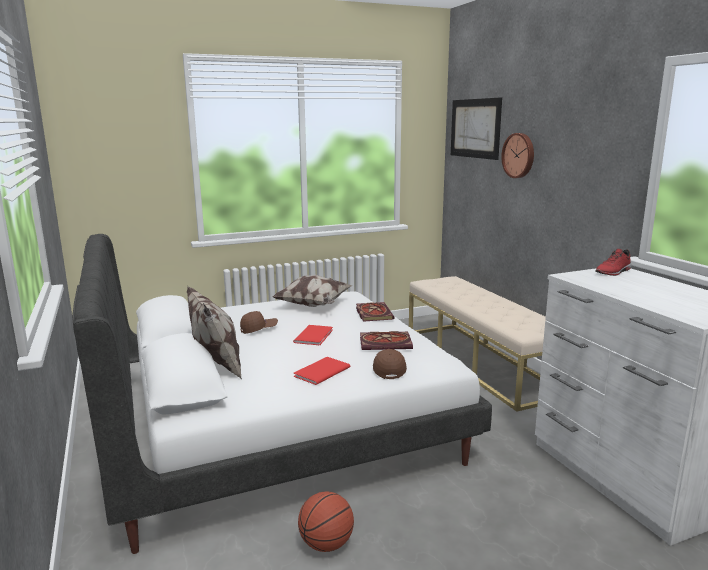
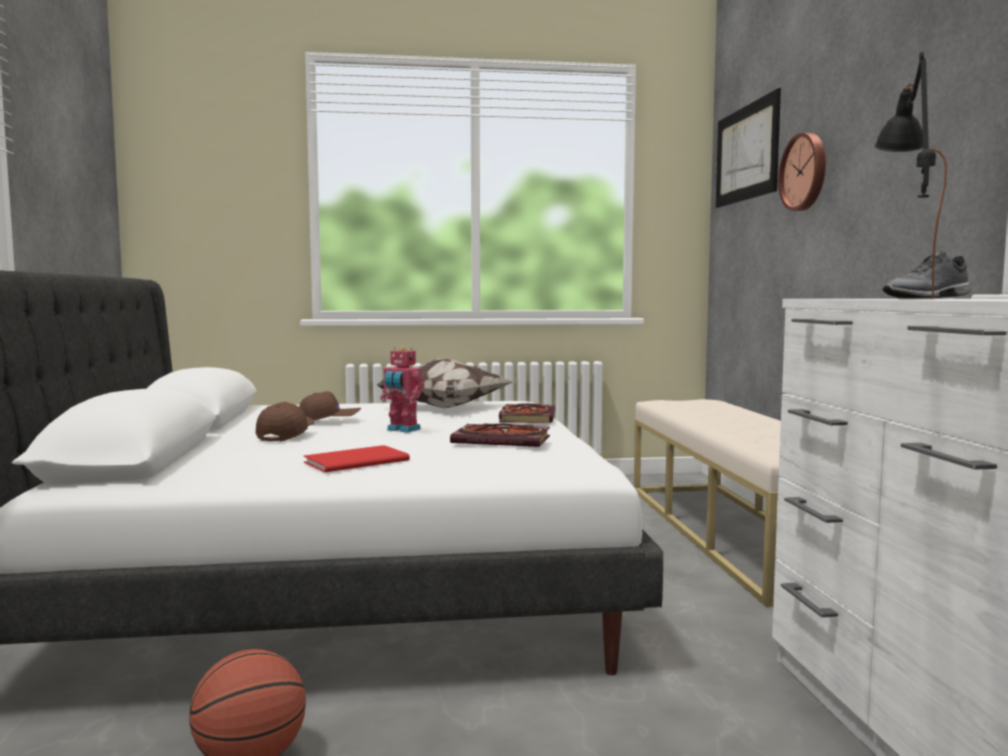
camera: 15 degrees right, 10 degrees down
pillow [187,286,242,379] -> none
red book [293,325,333,345] -> toy robot [380,346,424,433]
brown cap [373,349,407,379] -> brown cap moved to [256,402,314,442]
red shoe [595,249,631,276] -> grey shoe [882,251,971,298]
none -> black table lamp [874,51,947,299]

